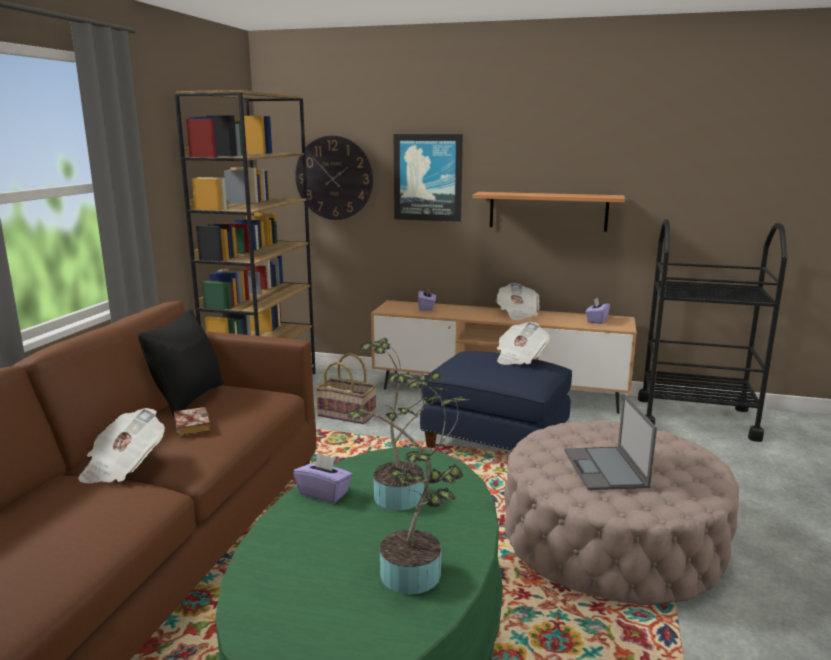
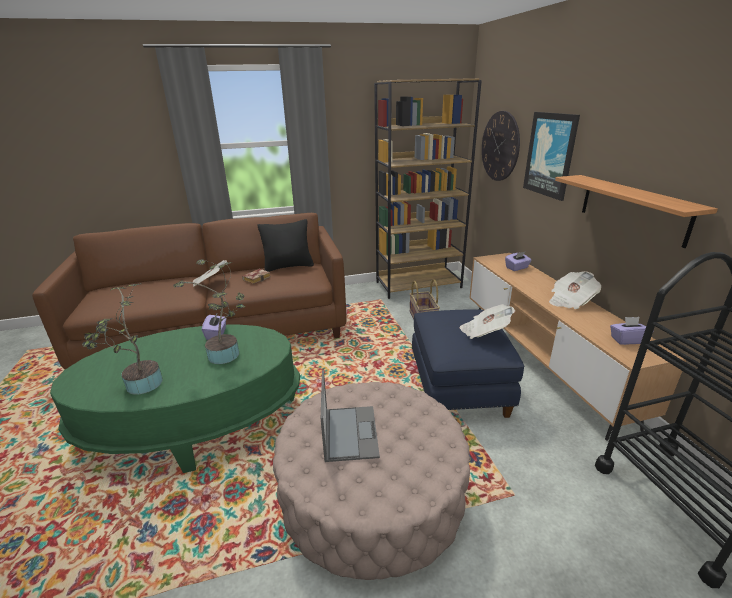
camera: 60 degrees right, 10 degrees up
laptop [564,394,657,490] -> laptop turned 120 degrees clockwise [321,370,380,462]

